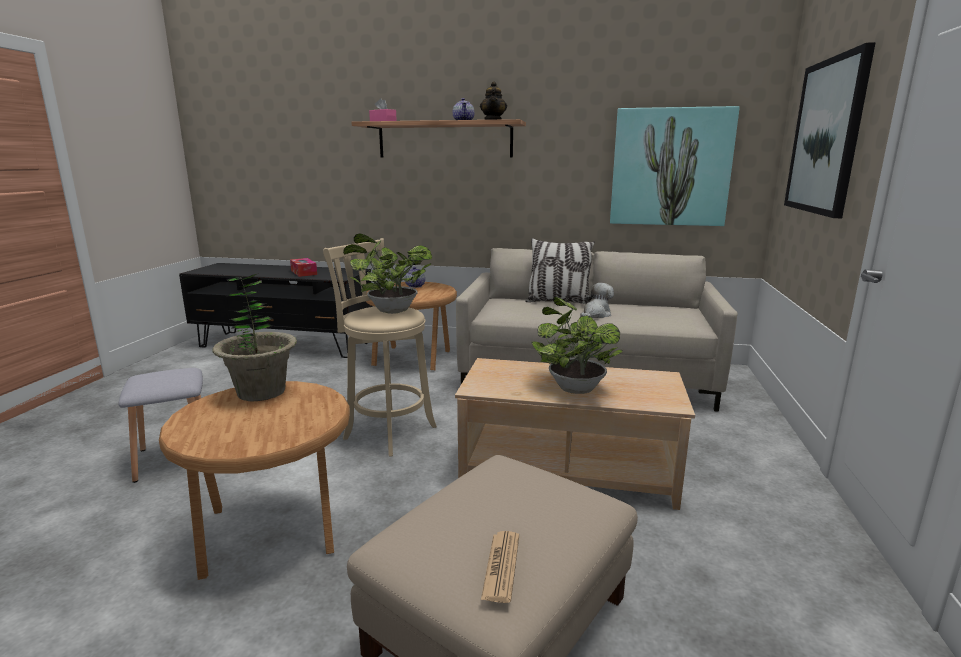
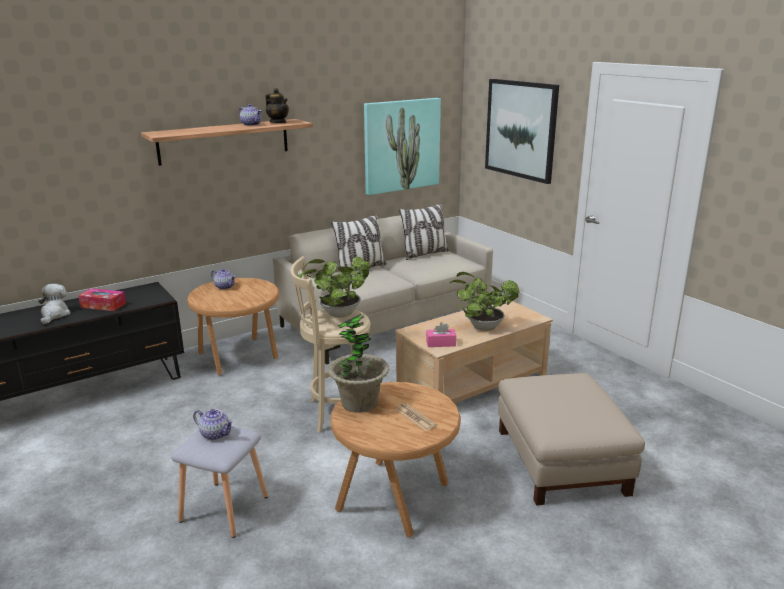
camera: 45 degrees left, 5 degrees up
pink tissue box [369,98,397,121] -> pink tissue box moved to [426,322,456,347]
newspaper [481,531,519,603] -> newspaper moved to [395,403,437,431]
plush toy [580,283,614,318] -> plush toy moved to [38,284,71,324]
none -> teapot [193,409,234,440]
none -> pillow [399,203,449,260]

